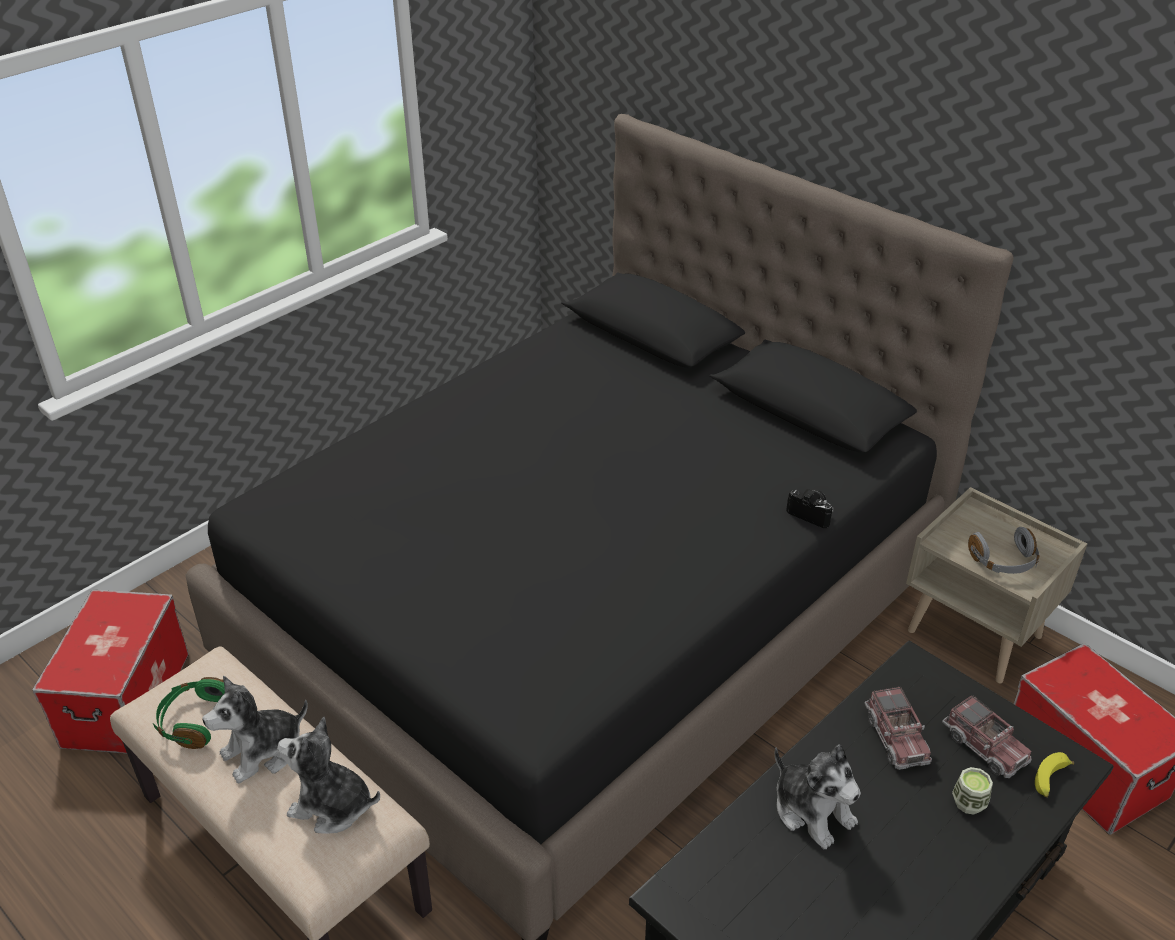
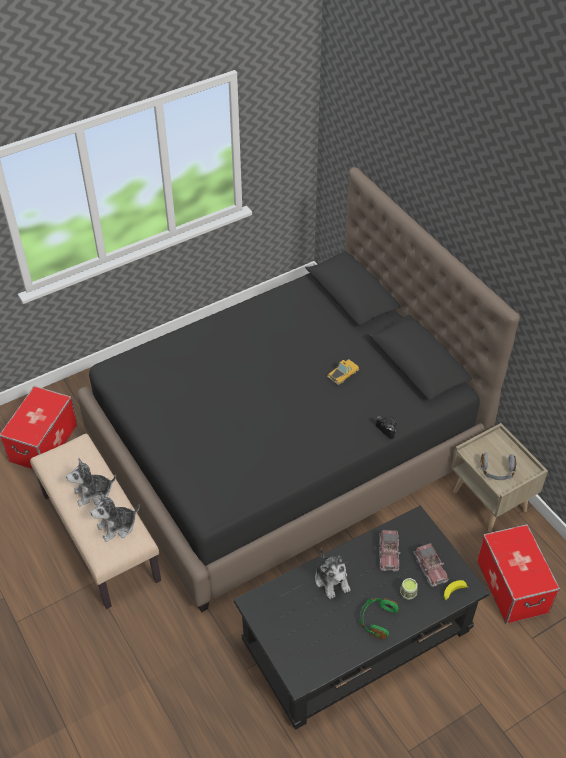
camera: 15 degrees right, 10 degrees up
green headphones [153,677,225,749] -> green headphones moved to [359,598,399,639]
plush toy [277,717,380,834] -> plush toy turned 60 degrees counterclockwise [91,492,140,542]
none -> toy car [327,359,359,385]

